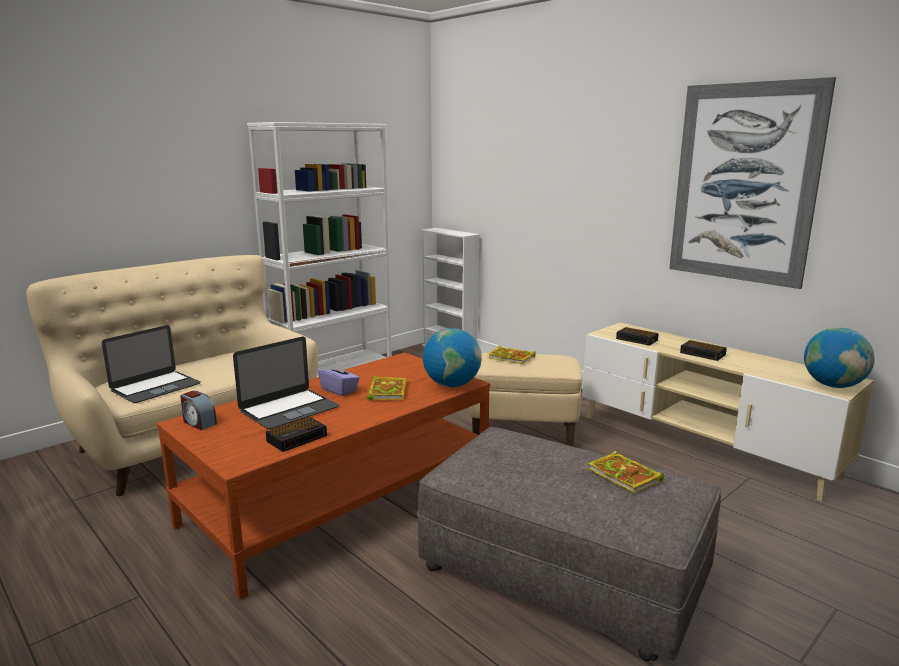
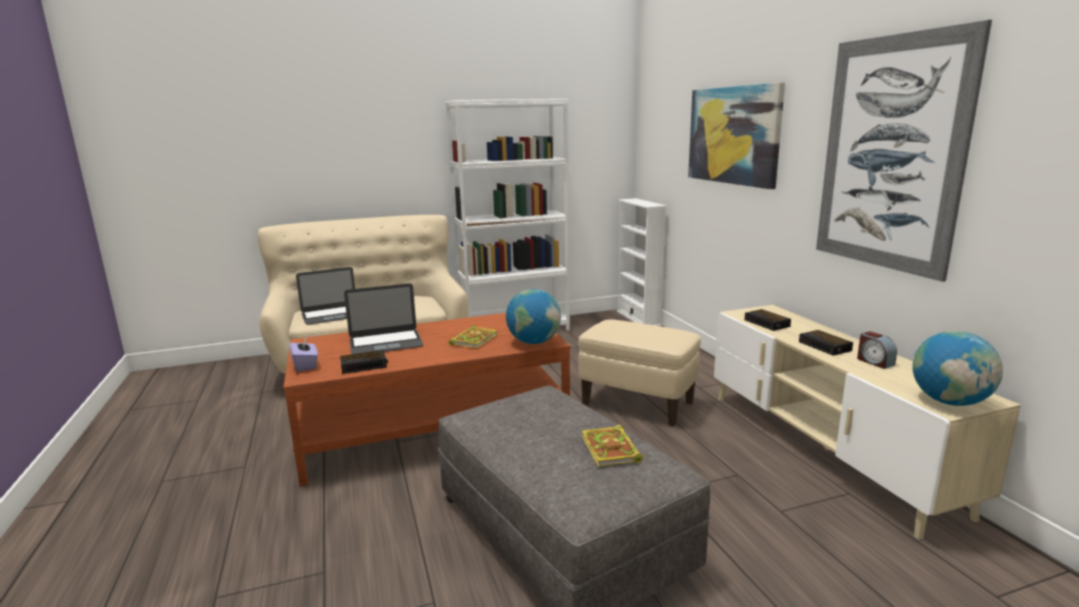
camera: 25 degrees right, 0 degrees up
alarm clock [180,391,217,430] -> alarm clock moved to [857,331,897,369]
purple tissue box [318,360,360,396] -> purple tissue box moved to [289,336,318,372]
book [488,346,536,364] -> none
none -> picture [688,82,785,189]

